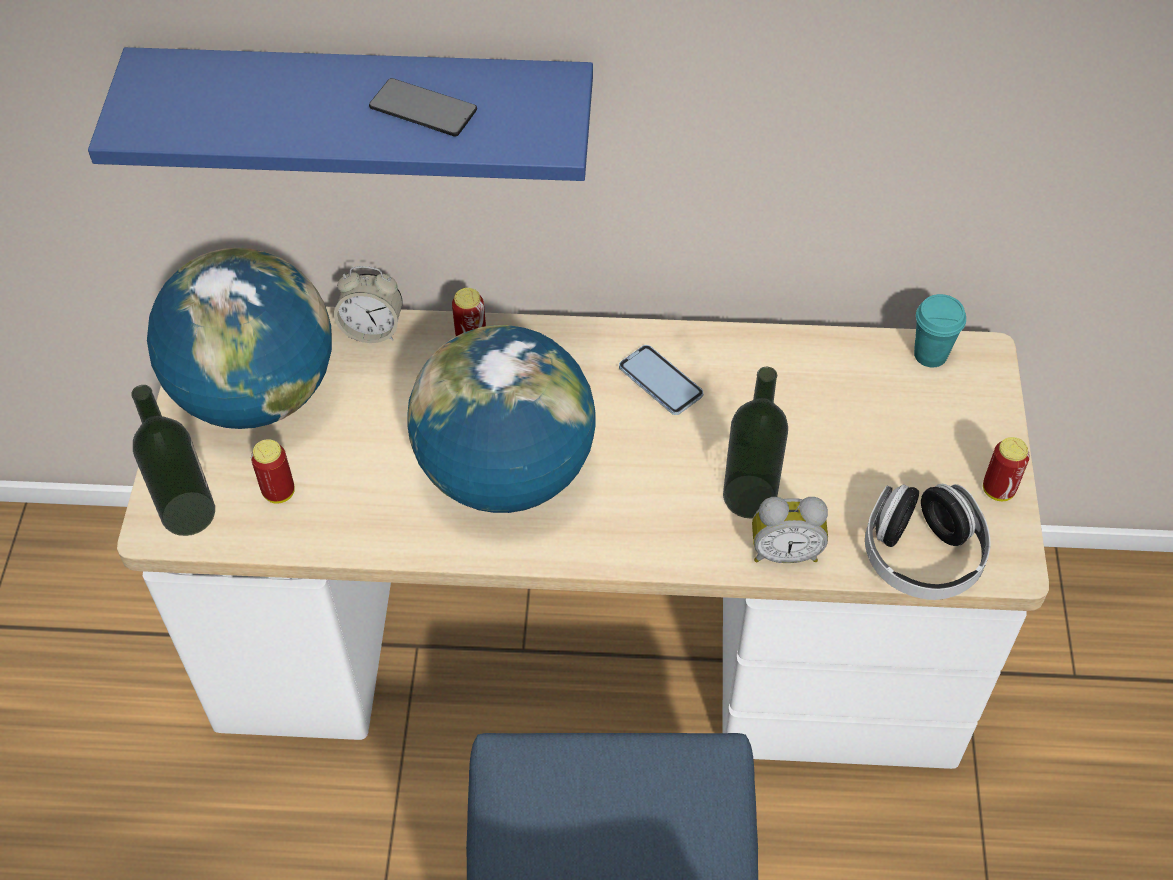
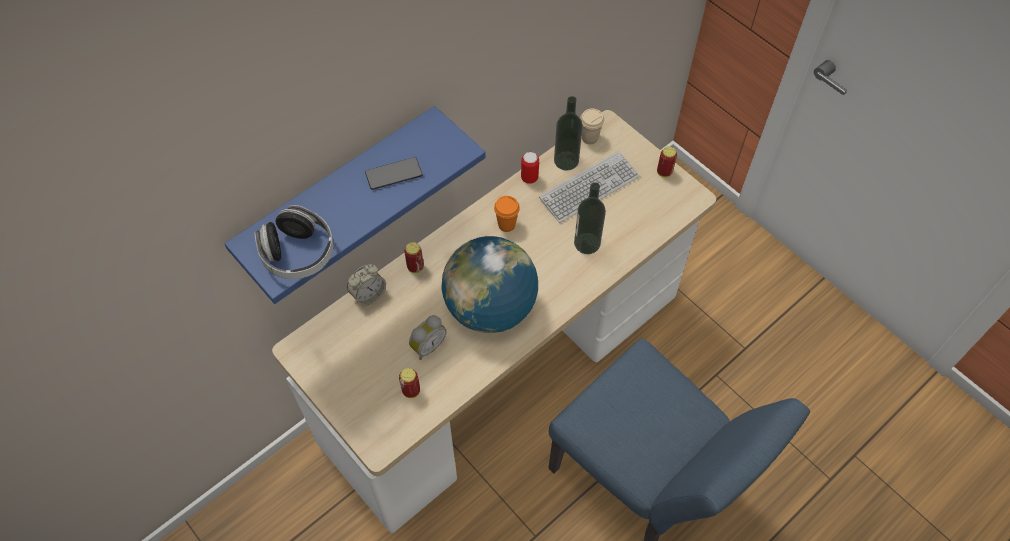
camera: 45 degrees left, 5 degrees up
bottle [131,385,215,536] -> bottle moved to [554,96,583,171]
globe [147,248,332,429] -> none
phone [619,345,704,415] -> orange cup [494,196,520,232]
alarm clock [752,497,828,563] -> alarm clock moved to [409,315,447,360]
headphones [865,484,990,600] -> headphones moved to [255,205,334,279]
turquoise cup [914,294,966,367] -> beige cup [580,108,604,144]
none -> can [521,152,539,184]
none -> keyboard [539,151,640,223]

